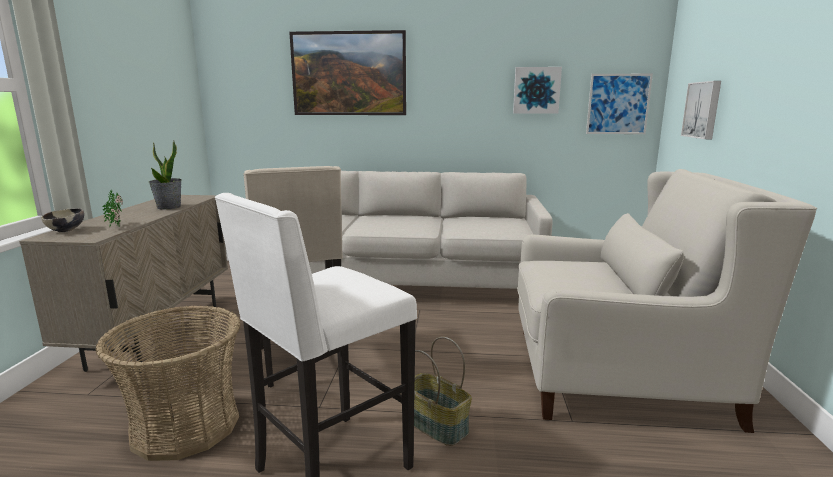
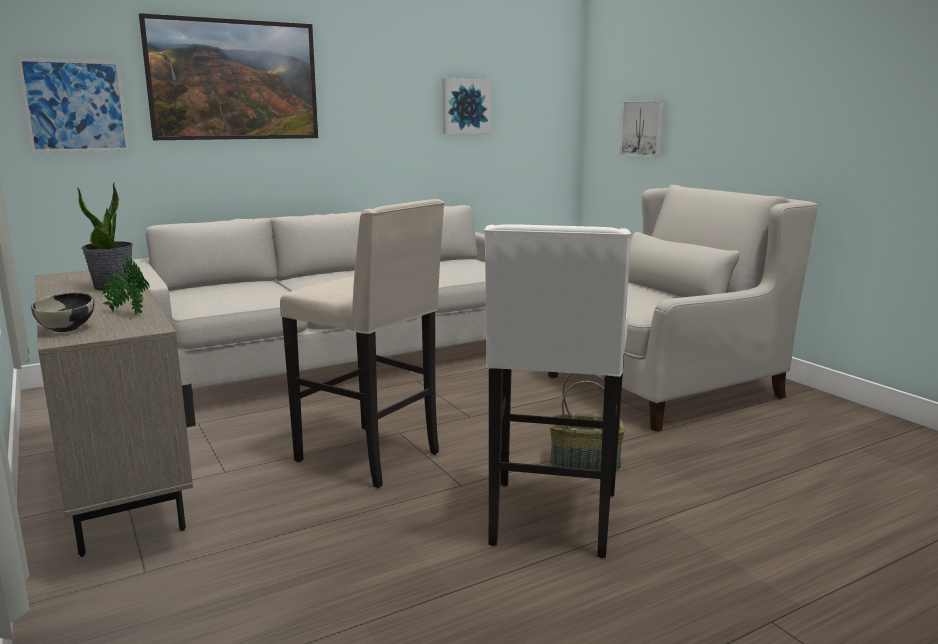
camera: 35 degrees left, 0 degrees up
basket [95,305,241,461] -> none
picture [586,74,653,134] -> picture moved to [17,58,129,153]

